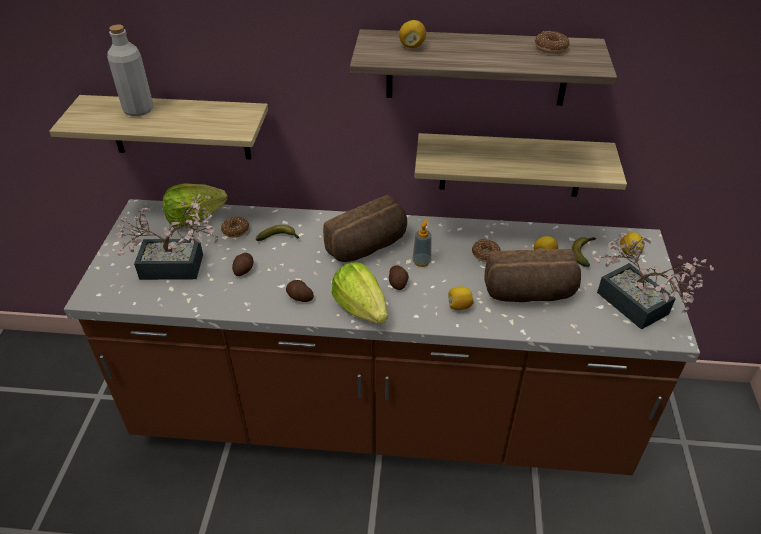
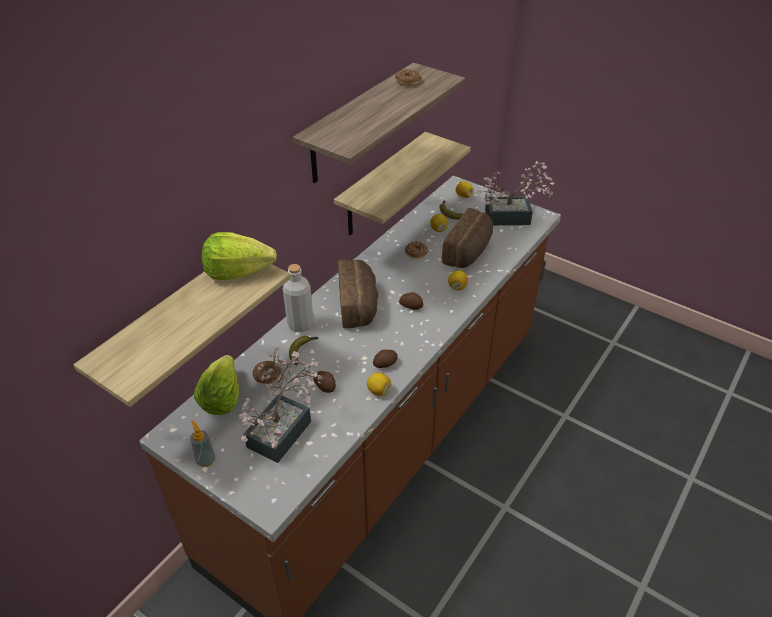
camera: 60 degrees left, 0 degrees up
grey bottle [107,25,153,116] -> grey bottle moved to [283,264,314,332]
lettuce [332,262,388,324] -> lettuce moved to [202,232,277,280]
lemon [399,20,426,48] -> lemon moved to [367,373,391,396]
soap dispenser [412,218,431,267] -> soap dispenser moved to [190,420,216,467]

